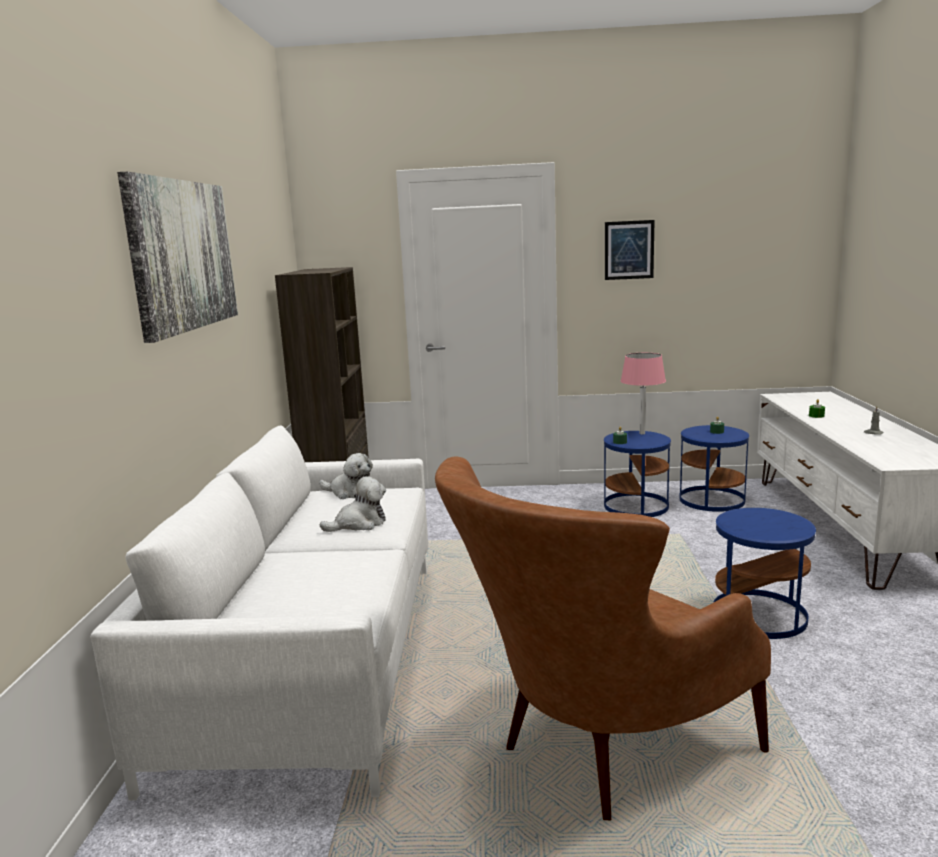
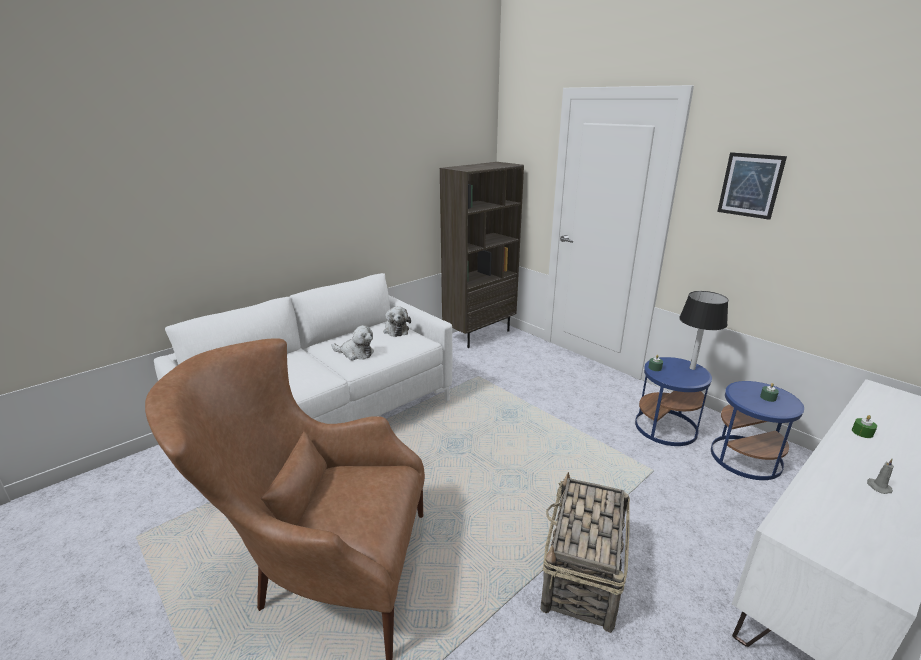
camera: 45 degrees right, 10 degrees up
picture [117,172,238,343] -> none
pink table lamp [621,353,666,435] -> black table lamp [679,291,728,370]
blue side table [713,508,816,639] -> basket [540,472,630,633]

